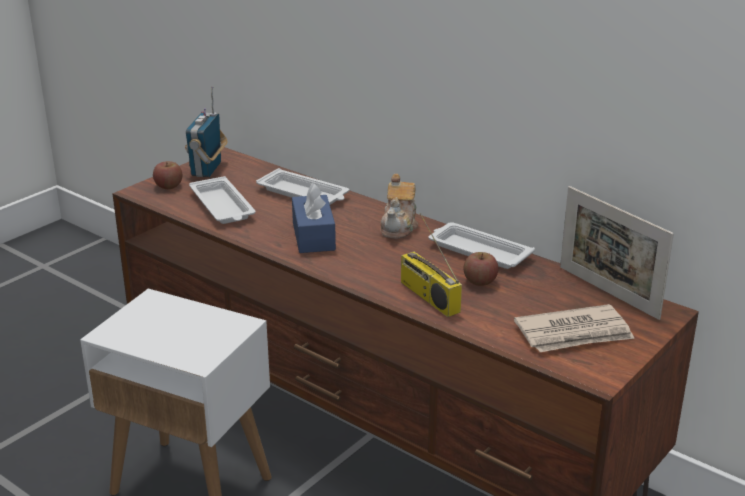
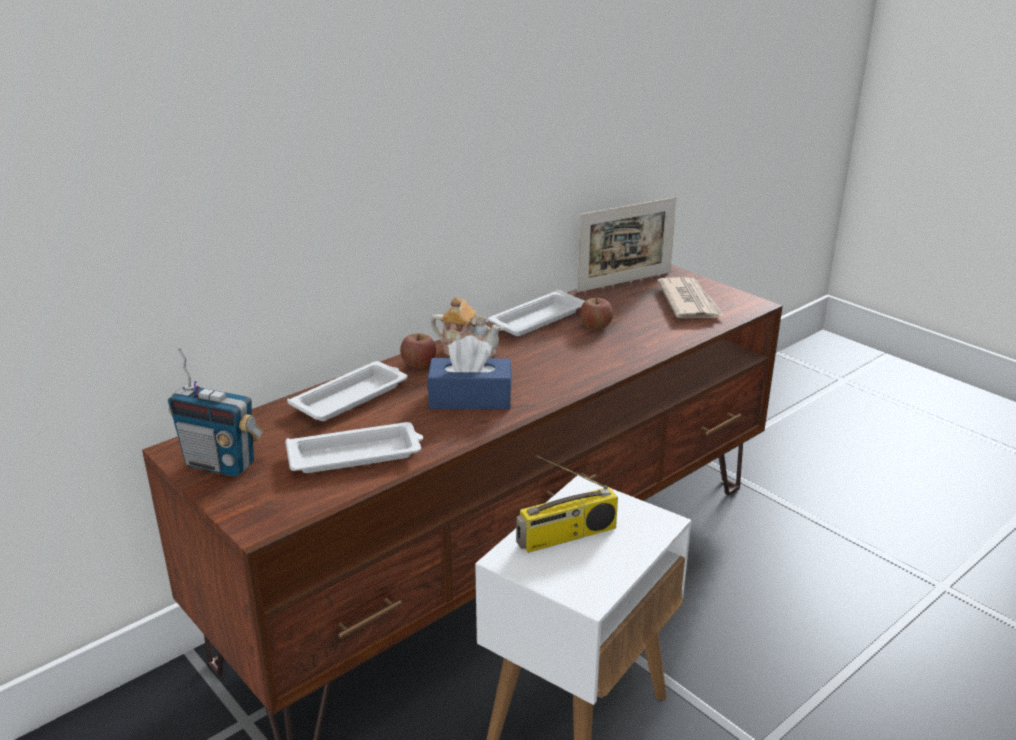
camera: 80 degrees left, 0 degrees up
apple [153,161,182,189] -> apple moved to [400,333,436,368]
radio [401,213,462,317] -> radio moved to [516,455,618,553]

